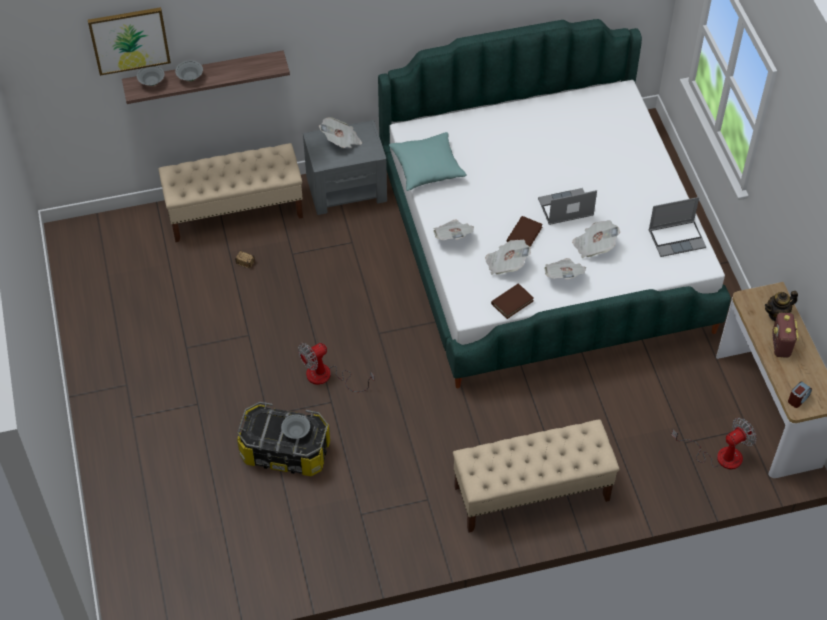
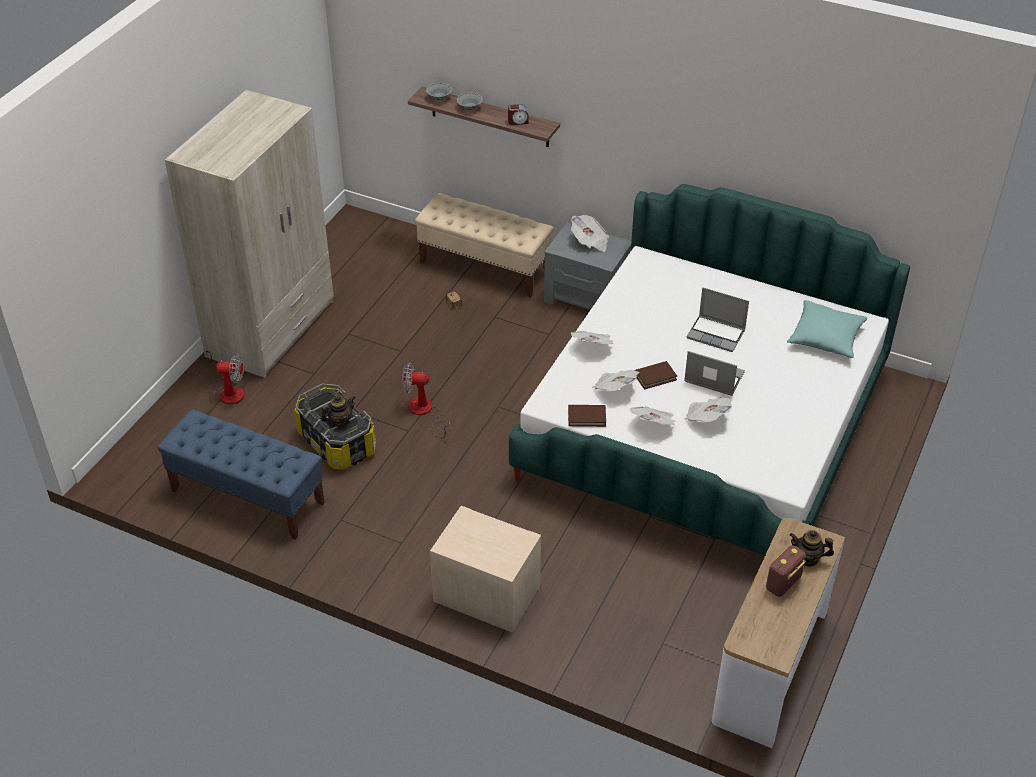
camera: 40 degrees right, 10 degrees down
picture [88,7,171,76] -> none
grey bowl [281,414,310,439] -> teapot [321,395,356,427]
turquoise pillow [389,132,467,191] -> turquoise pillow moved to [787,300,868,358]
beige bench [453,419,619,533] -> beige nightstand [430,506,541,632]
laptop [649,197,706,257] -> laptop moved to [686,287,749,352]
fan [672,418,757,469] -> fan moved to [204,345,244,404]
alarm clock [788,381,812,408] -> alarm clock moved to [508,104,529,125]
none -> blue bench [158,409,325,540]
none -> beige wardrobe [165,90,334,378]

